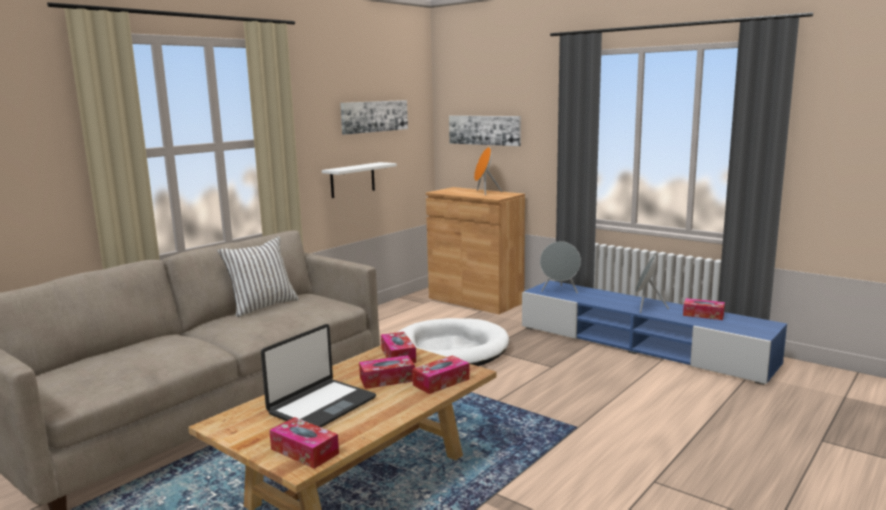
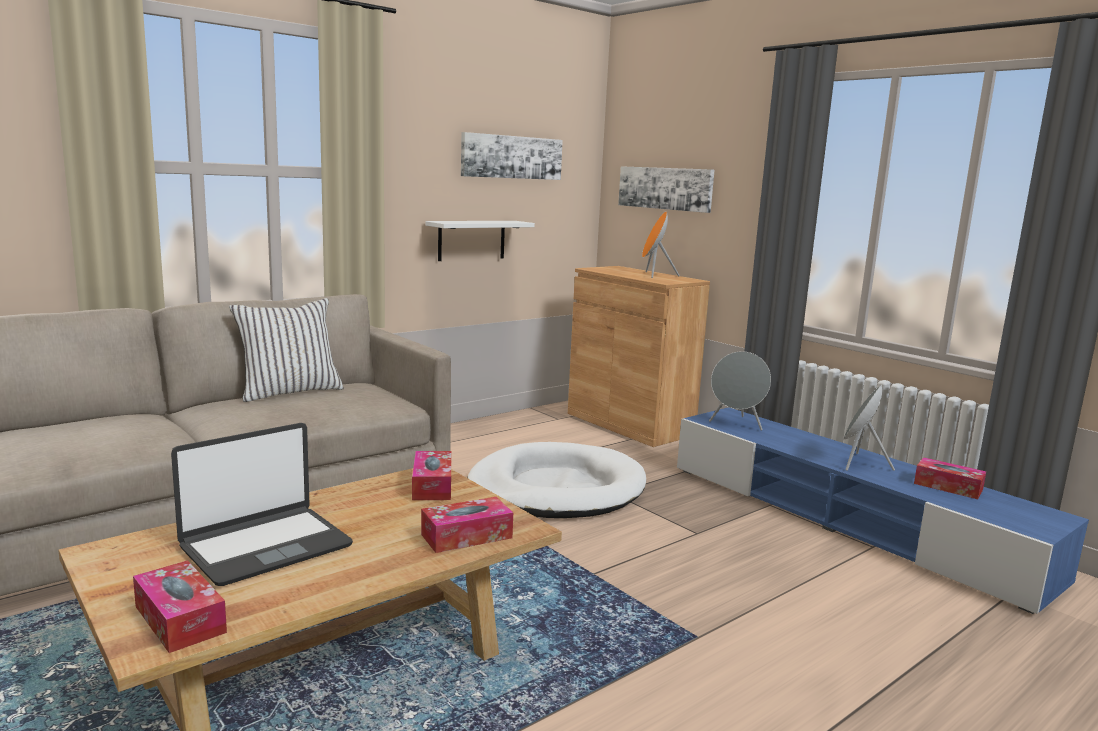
camera: 10 degrees right, 0 degrees up
tissue box [359,355,415,389] -> none

